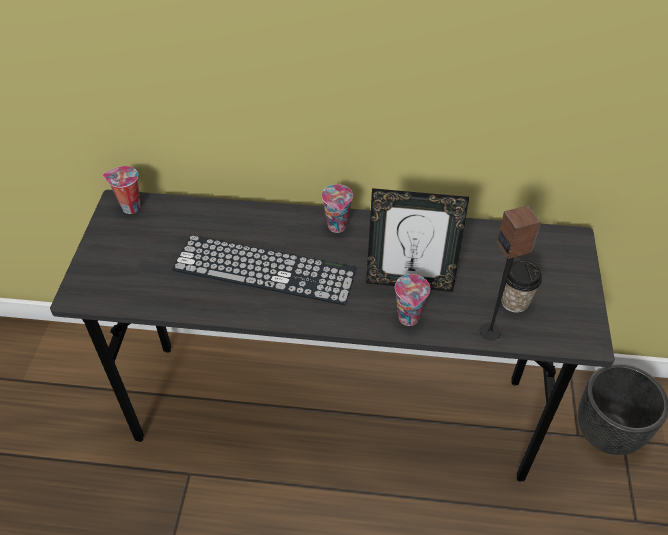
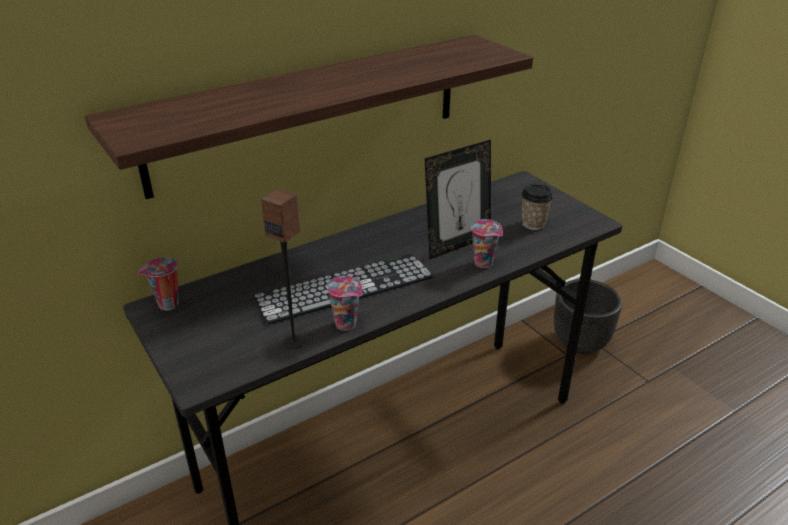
camera: 40 degrees left, 15 degrees down
cup [321,184,353,233] -> cup moved to [326,276,362,331]
speaker [480,206,541,340] -> speaker moved to [261,188,305,349]
none -> shelf [85,35,533,199]

